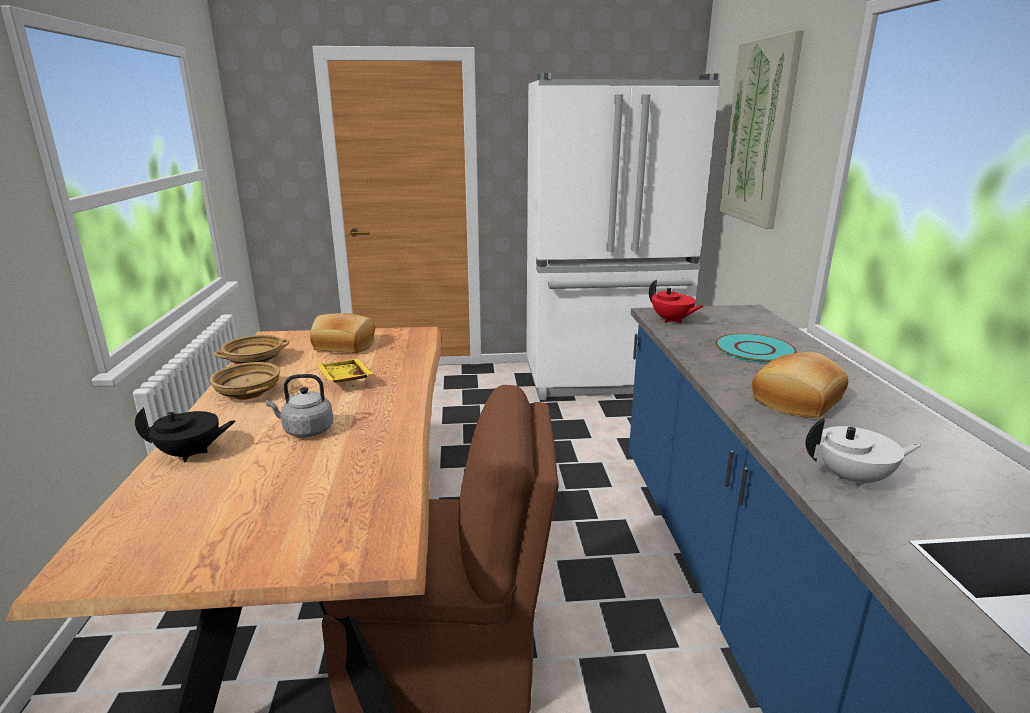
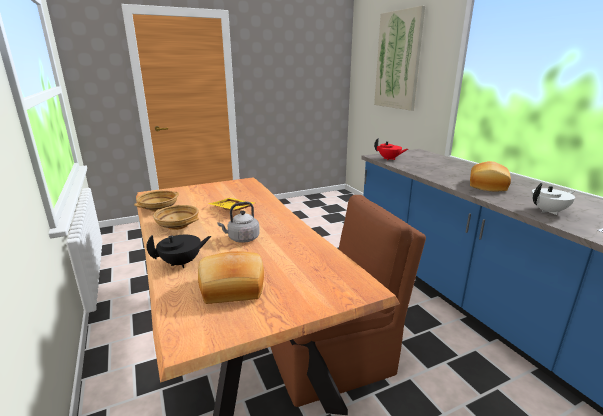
camera: 20 degrees left, 0 degrees up
bread [310,313,375,353] -> bread moved to [198,251,264,304]
white fridge [526,73,720,400] -> none
turquoise plate [715,333,797,363] -> none

